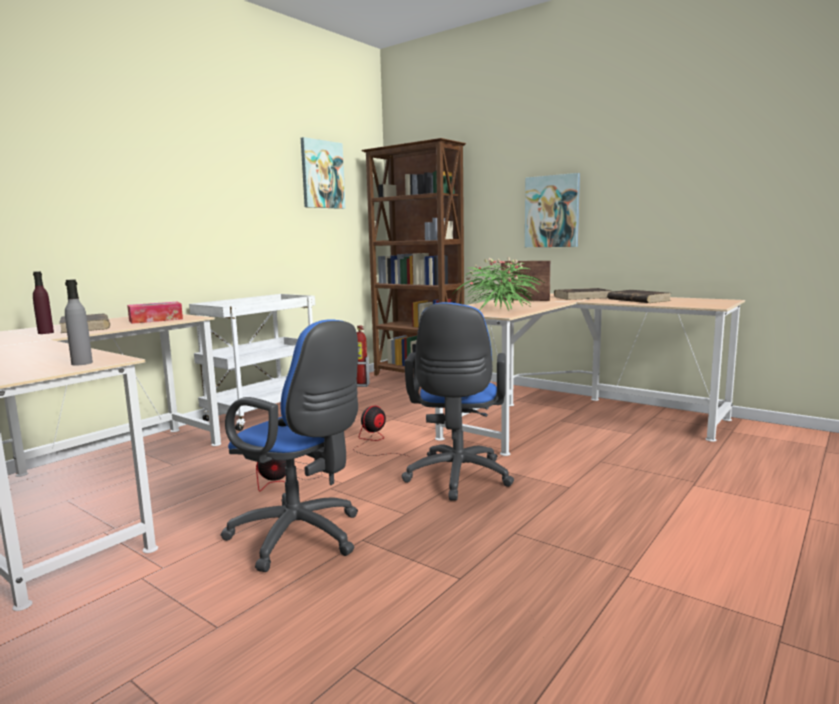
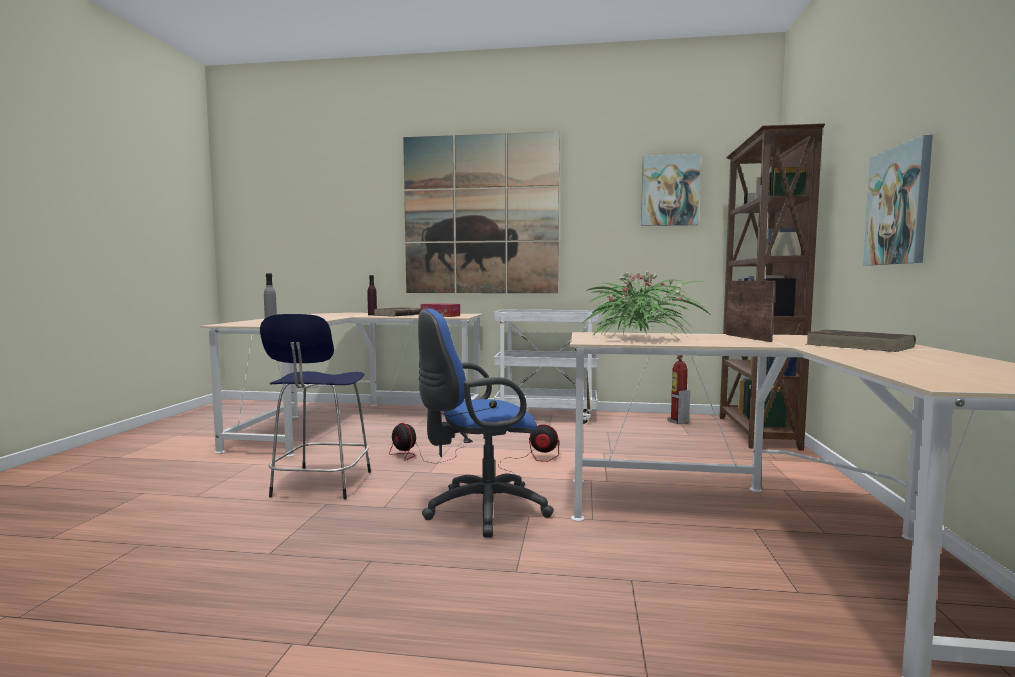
camera: 60 degrees right, 5 degrees down
blue office chair [220,320,358,572] -> blue stool [260,314,371,499]
brown book [607,290,670,303] -> none
none -> picture [403,131,560,293]

